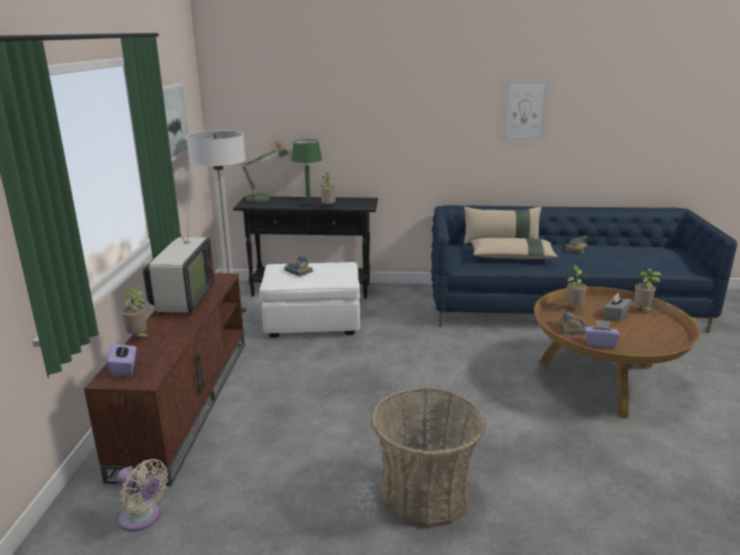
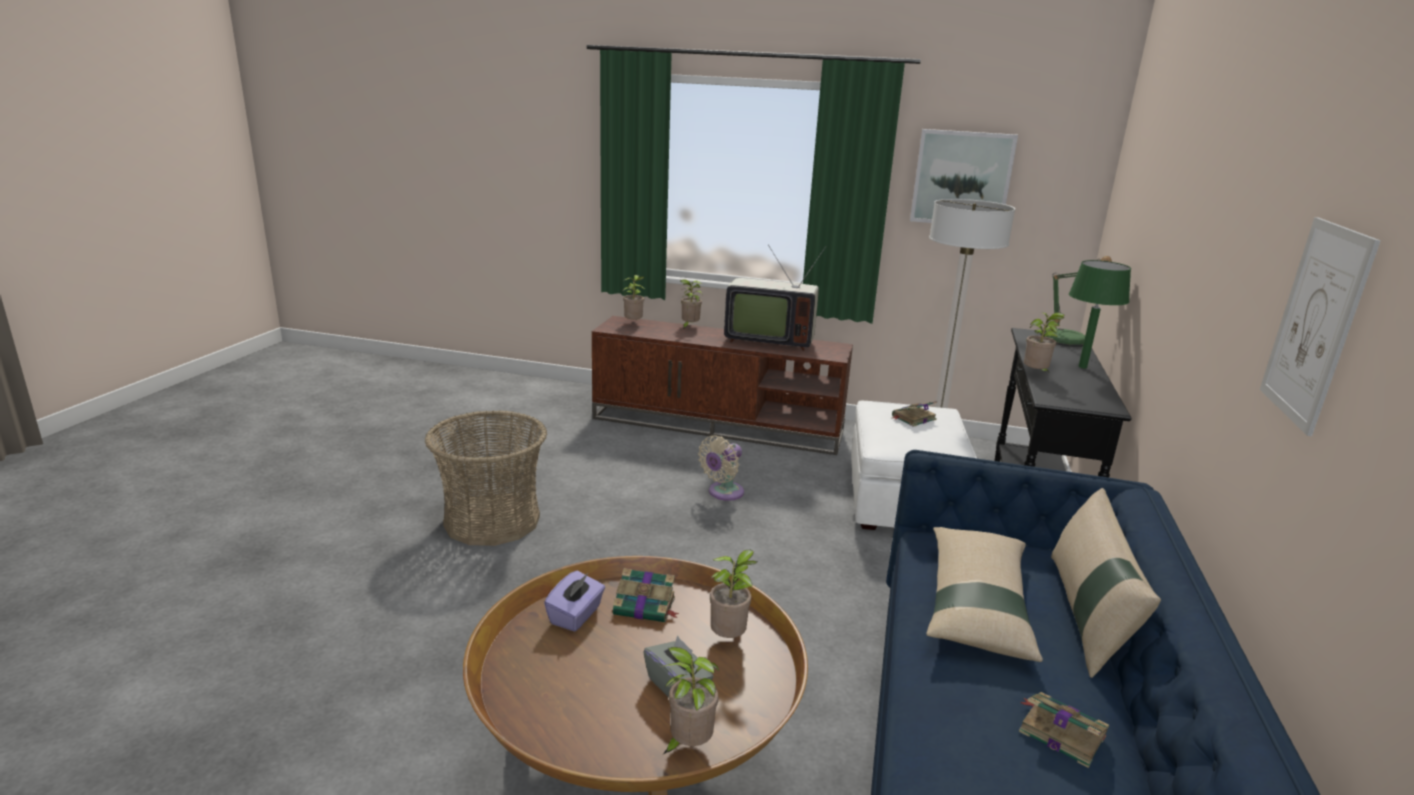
camera: 100 degrees right, 0 degrees up
purple tissue box [107,340,137,377] -> potted plant [623,275,645,320]
beige fan [117,459,168,532] -> beige fan moved to [698,435,744,501]

